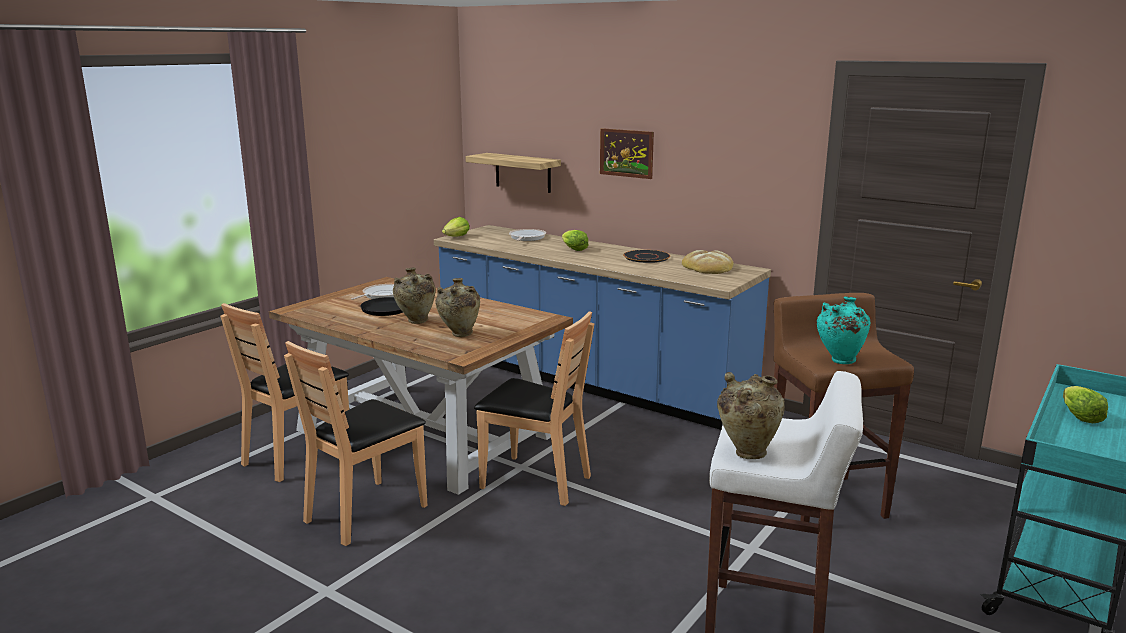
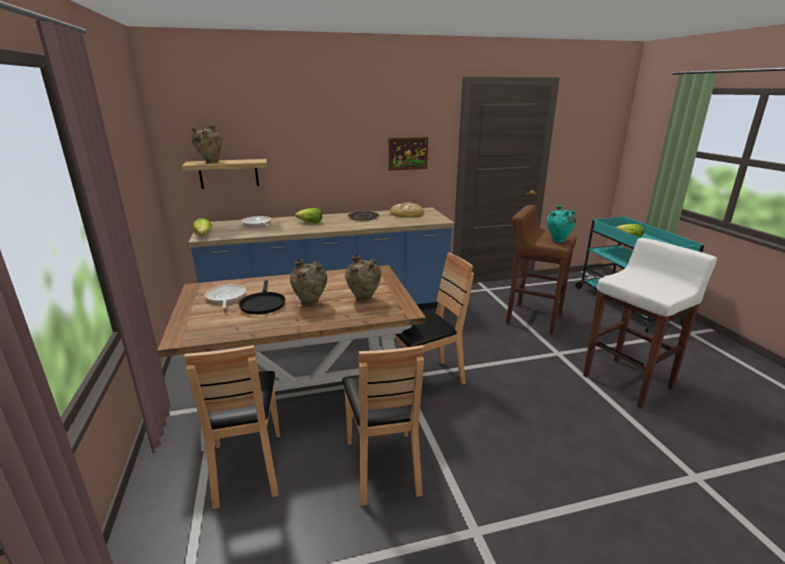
camera: 50 degrees left, 5 degrees up
picture [600,128,654,179] -> picture moved to [388,137,428,171]
beige vase [717,372,785,459] -> beige vase moved to [192,125,222,163]

